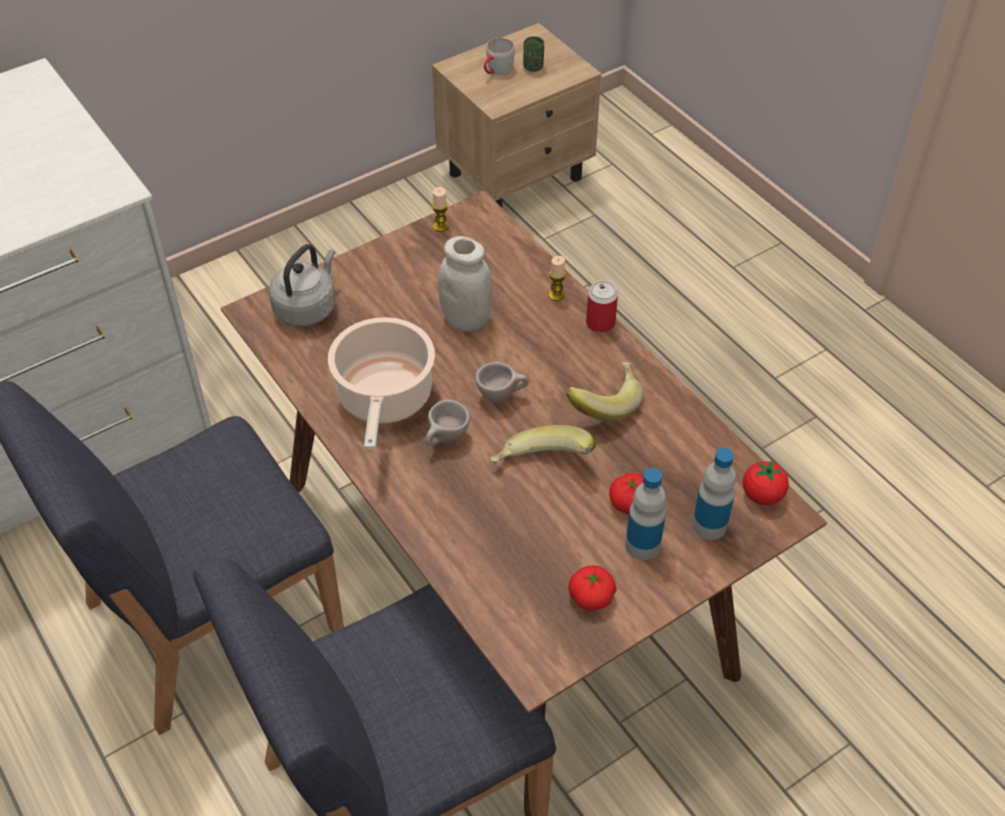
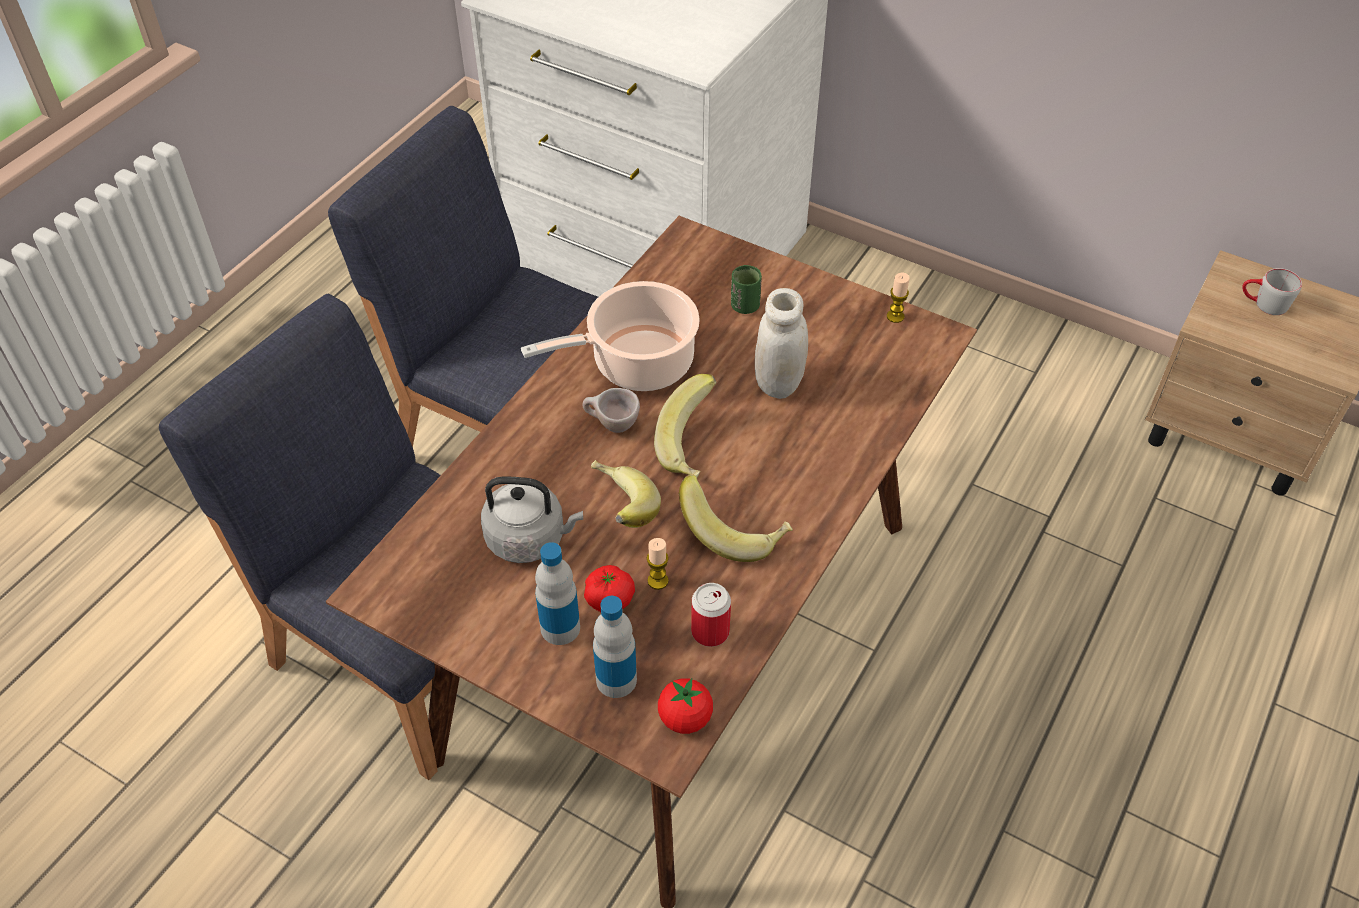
camera: 65 degrees right, 0 degrees up
grey kettle [268,244,336,326] -> grey kettle moved to [481,477,583,563]
beige cup [475,362,529,403] -> banana [654,374,717,477]
green cup [523,36,544,72] -> green cup moved to [731,265,762,314]
candle [549,256,566,301] -> candle moved to [647,538,669,590]
tomato [568,565,617,611] -> none
can [586,280,618,333] -> can moved to [691,583,731,647]

